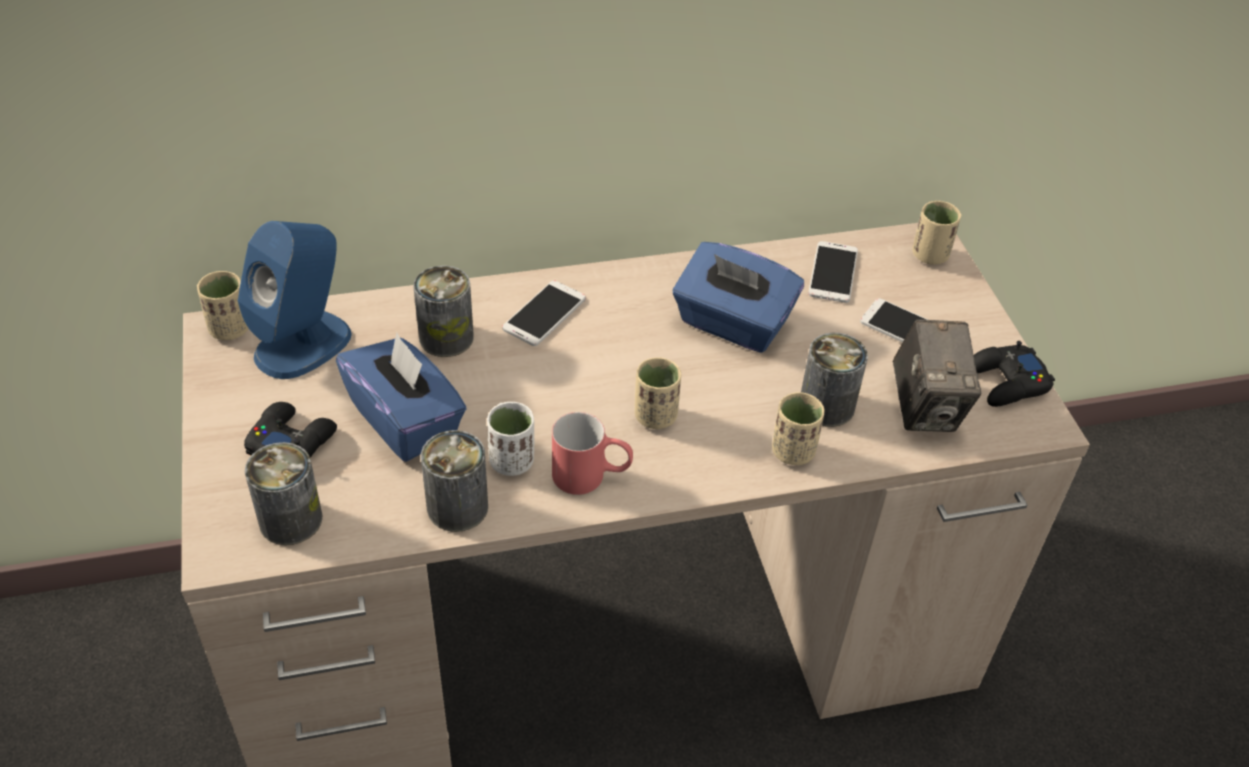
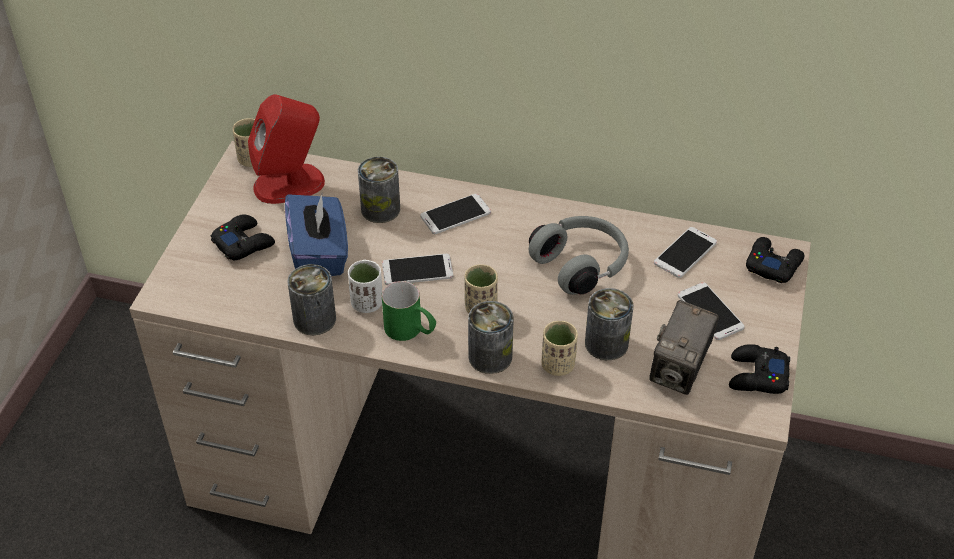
camera: 30 degrees right, 0 degrees up
blue speaker [238,221,352,379] -> red speaker [248,94,325,204]
can [245,442,322,545] -> can moved to [468,301,514,374]
red mug [552,412,633,495] -> green mug [382,281,436,341]
blue tissue box [673,242,804,353] -> grey headphones [529,216,629,295]
beige cup [912,201,962,265] -> black game controller [746,237,804,283]
none -> phone [382,254,453,285]

